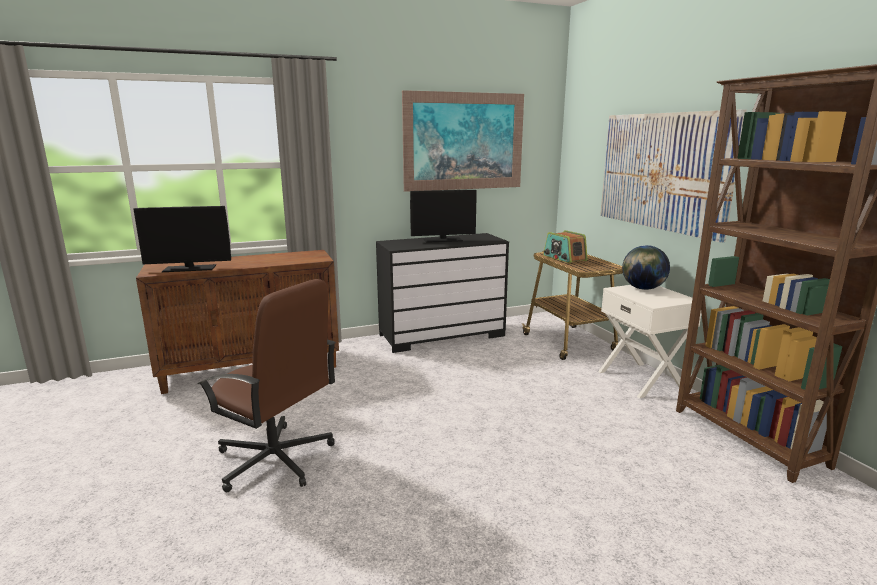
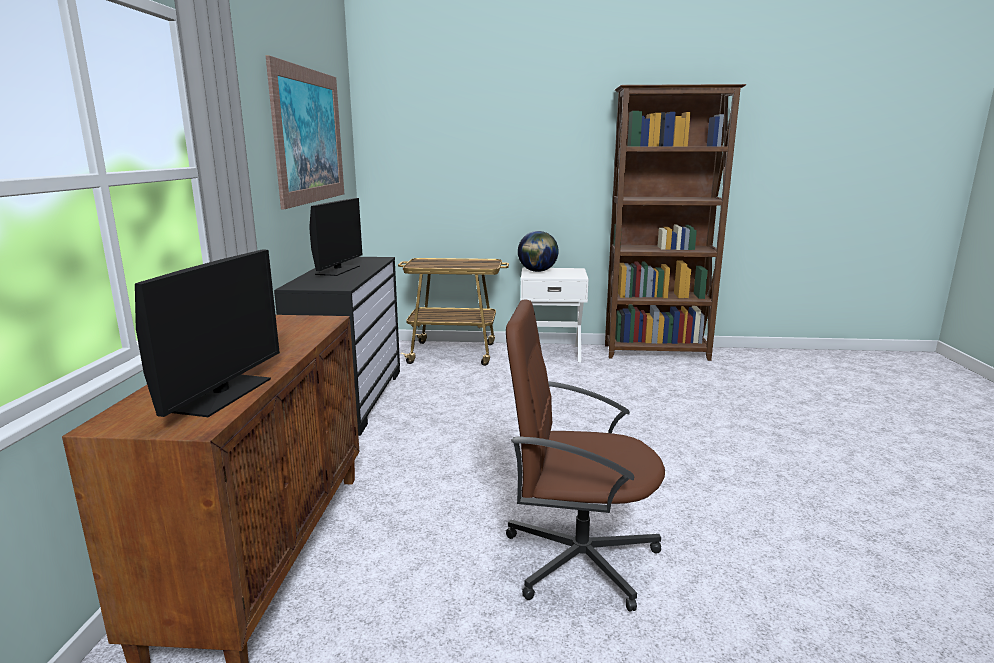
camera: 65 degrees left, 0 degrees up
brown office chair [197,279,336,493] -> brown office chair turned 135 degrees counterclockwise [506,300,665,612]
radio [543,230,588,263] -> none
picture [600,109,747,243] -> none

